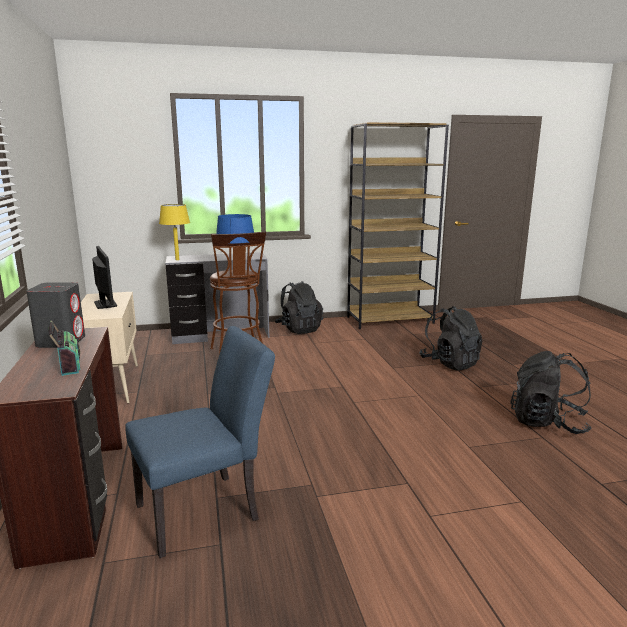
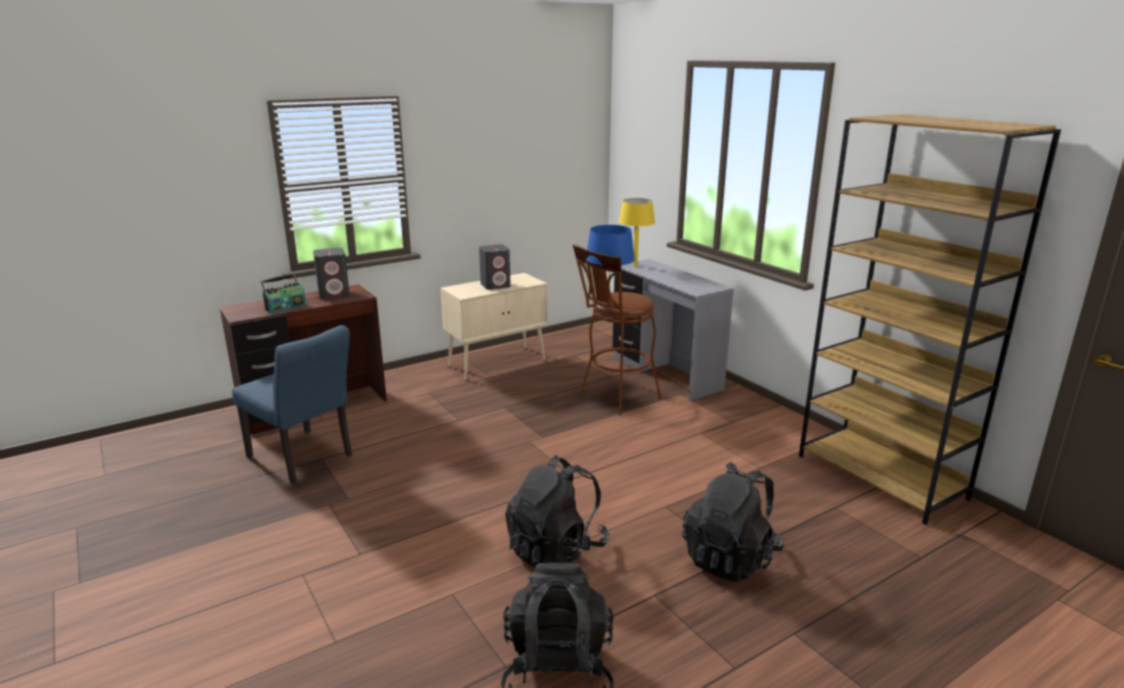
camera: 70 degrees right, 5 degrees up
monitor [92,246,117,309] -> grey speaker [479,244,511,290]
black backpack [275,281,323,334] -> black backpack moved to [505,455,609,568]

